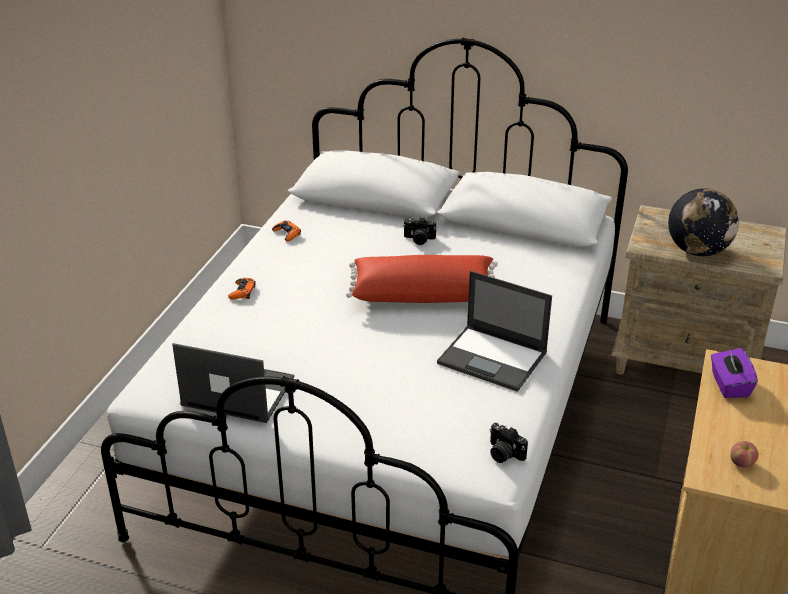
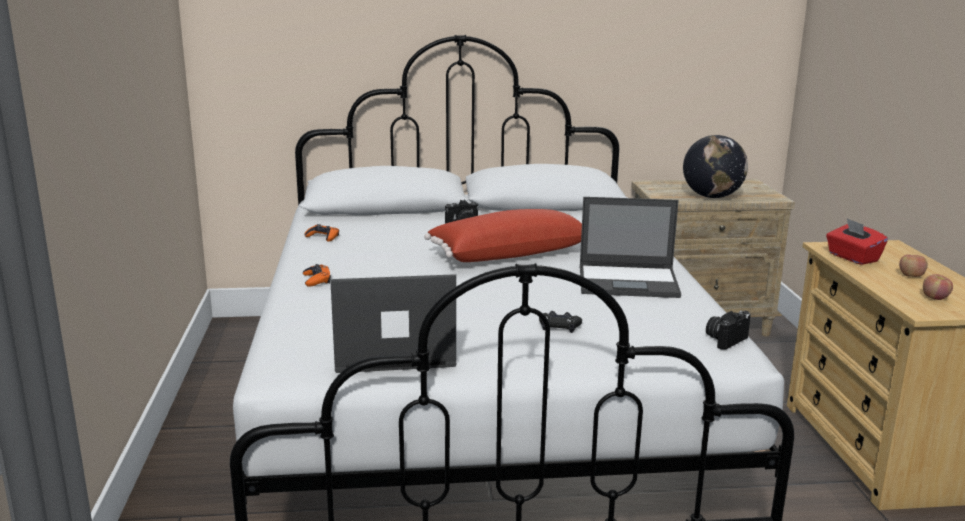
camera: 25 degrees left, 15 degrees down
camera [490,423,528,463] -> camera turned 120 degrees clockwise [706,311,751,350]
purple tissue box [711,348,758,398] -> red tissue box [826,218,888,265]
none -> black game controller [539,311,582,333]
none -> apple [899,254,928,277]

